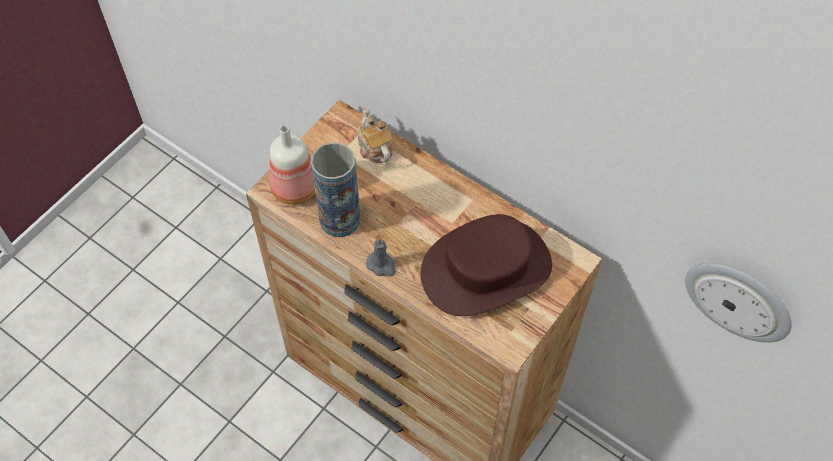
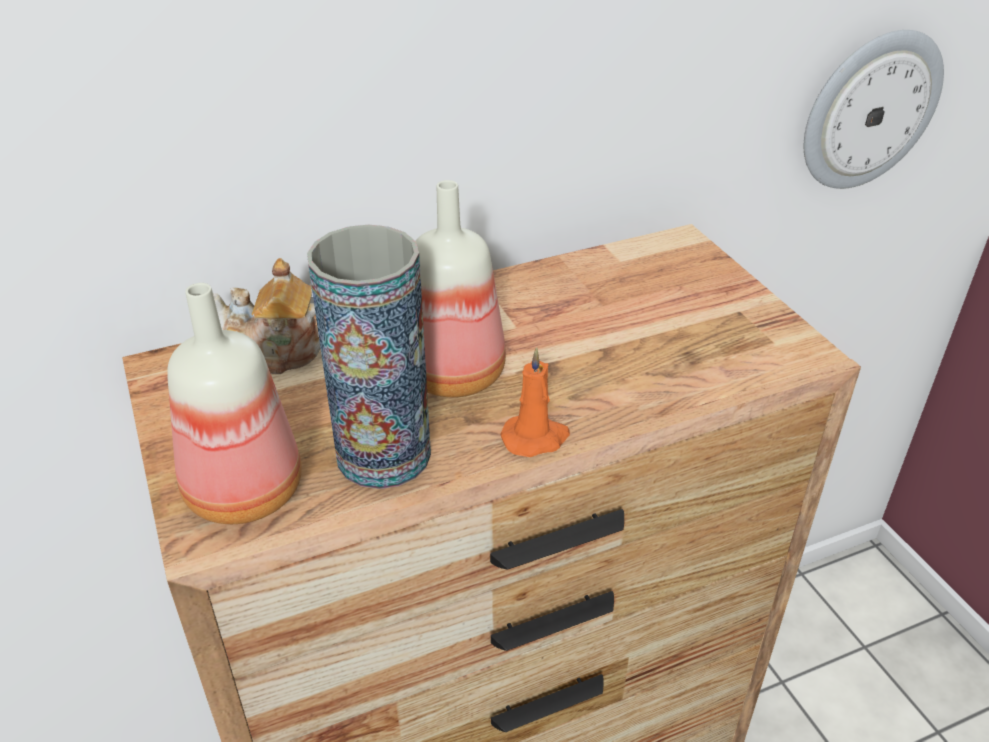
camera: 60 degrees left, 20 degrees down
grey candle [366,238,395,276] -> orange candle [500,347,570,457]
brown hat [421,214,552,316] -> none
none -> bottle [416,180,506,397]

